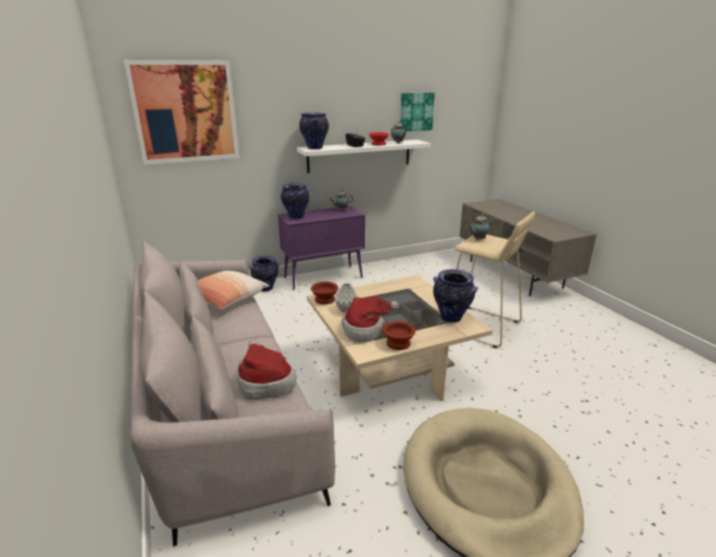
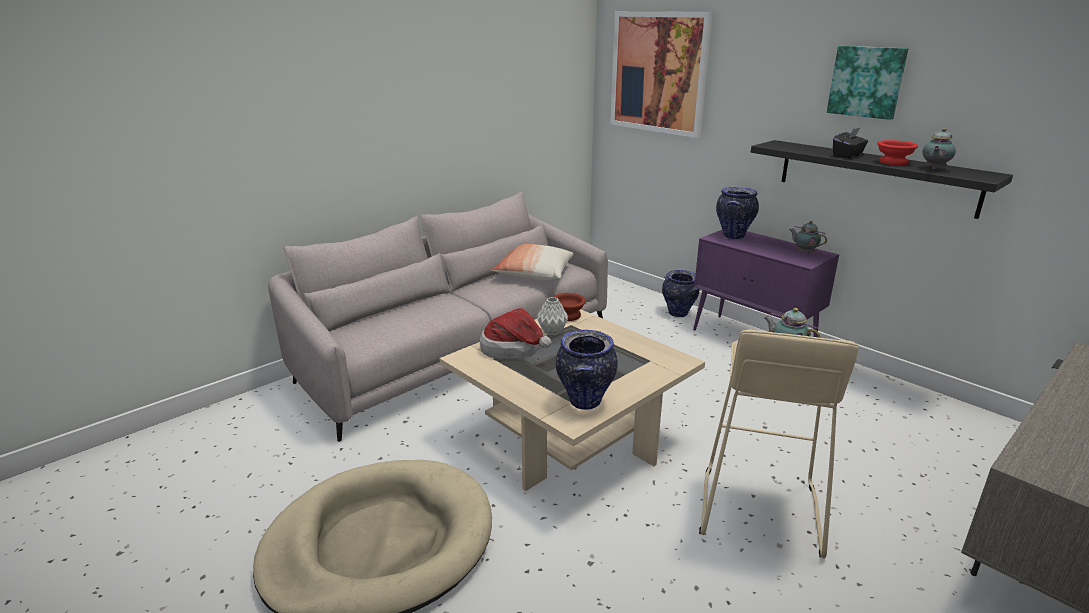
camera: 70 degrees right, 0 degrees up
hat [237,340,296,400] -> none
white shelf [297,140,431,173] -> black shelf [751,140,1013,219]
vase [299,112,329,149] -> none
brown bowl [383,321,416,350] -> none
picture [400,92,435,131] -> picture moved to [827,46,908,120]

